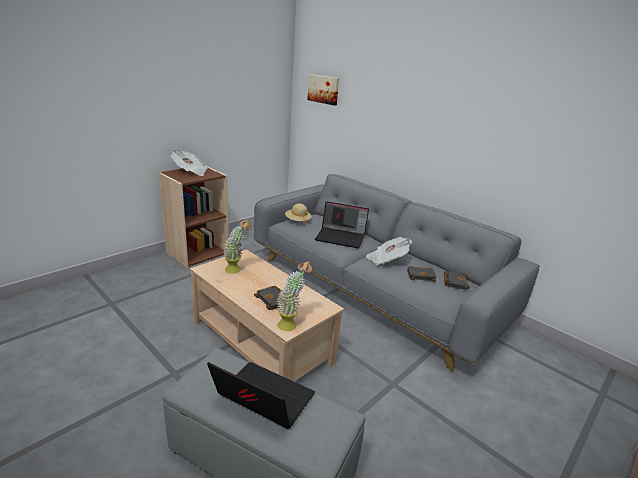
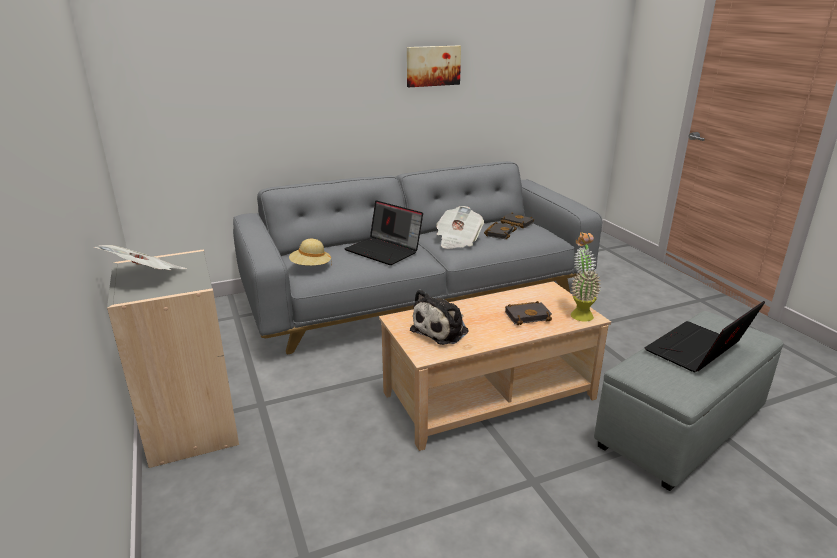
camera: 65 degrees left, 0 degrees up
brown bookcase [158,166,229,268] -> grey bookcase [107,249,239,468]
potted plant [223,219,251,274] -> plush toy [410,289,469,345]
picture [307,74,339,106] -> picture moved to [407,46,461,87]
laptop [315,201,369,248] -> laptop turned 90 degrees clockwise [345,200,423,265]

